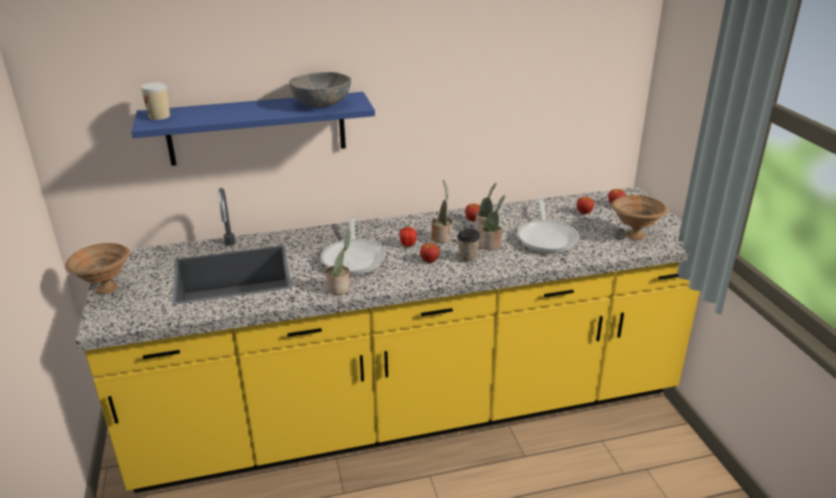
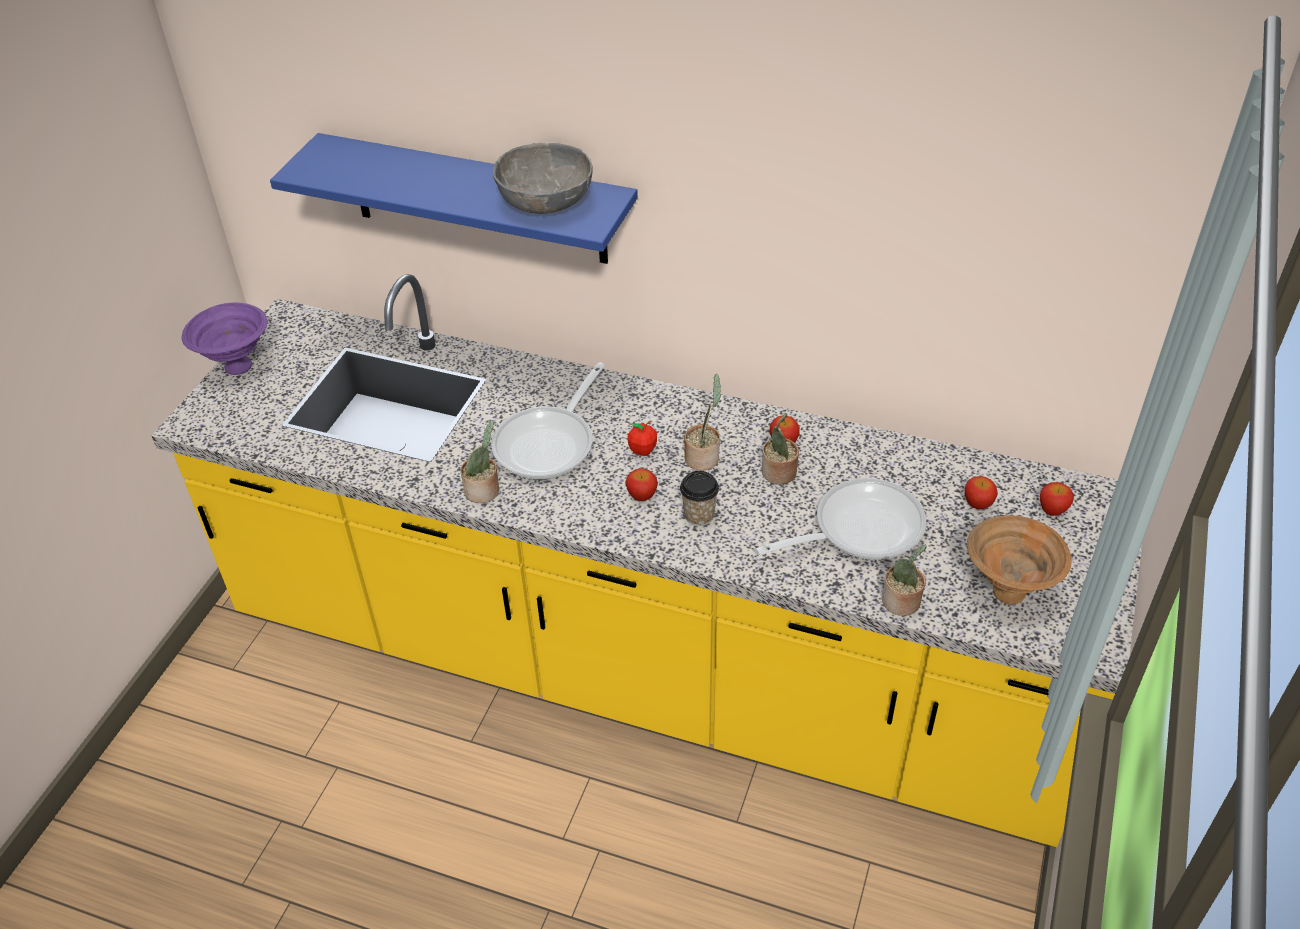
camera: 35 degrees right, 15 degrees up
brown bowl [65,243,130,294] -> purple bowl [182,303,267,375]
cup [141,82,170,120] -> none
potted plant [480,195,505,250] -> potted plant moved to [882,544,927,616]
frying pan [517,196,580,253] -> frying pan turned 150 degrees counterclockwise [756,478,926,560]

